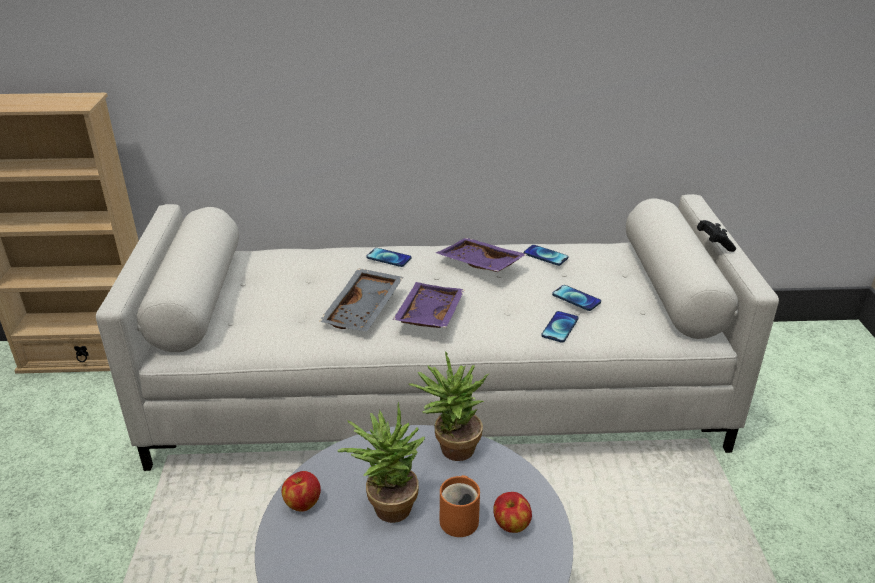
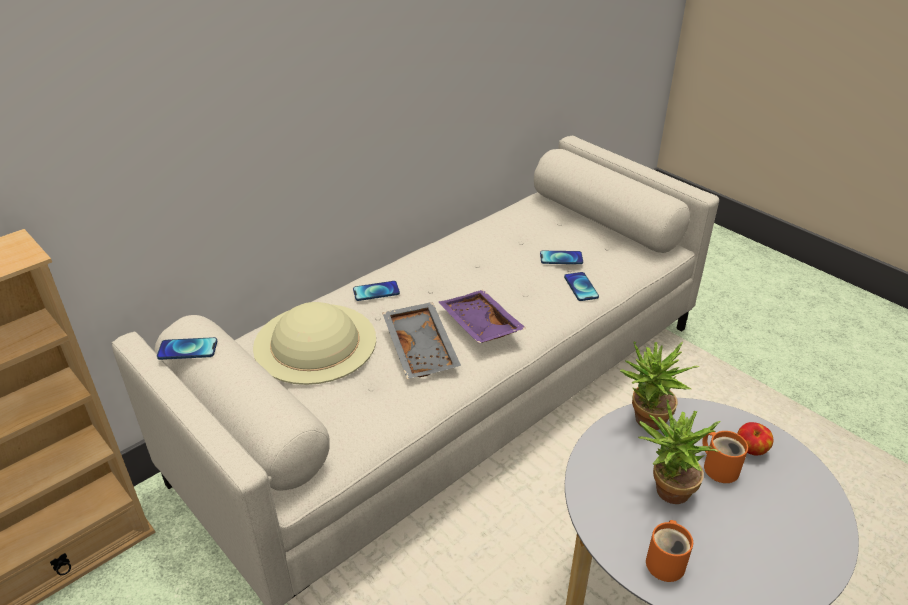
camera: 40 degrees left, 5 degrees up
apple [281,471,321,512] -> none
purple tray [436,238,527,272] -> none
phone [524,245,568,266] -> phone moved to [157,337,217,360]
black game controller [697,220,736,252] -> none
none -> beige hat [253,302,376,385]
none -> orange mug [646,520,693,582]

